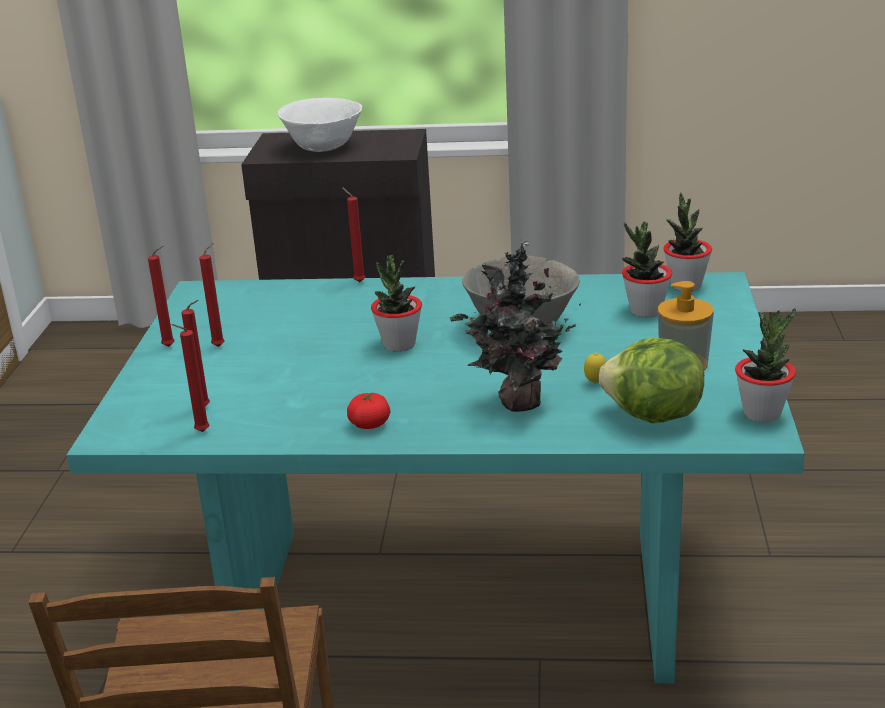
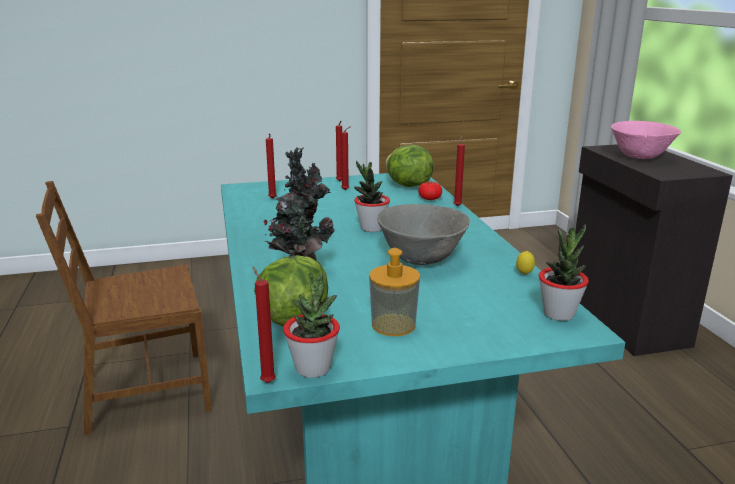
camera: 70 degrees right, 5 degrees down
red candle [171,324,209,432] -> red candle moved to [252,266,276,383]
white bowl [278,98,362,152] -> pink bowl [611,121,681,159]
tomato [347,393,390,429] -> tomato moved to [418,182,442,200]
lemon [584,353,606,384] -> lemon moved to [516,251,535,275]
potted plant [622,221,672,317] -> none
none -> lettuce [385,145,434,187]

